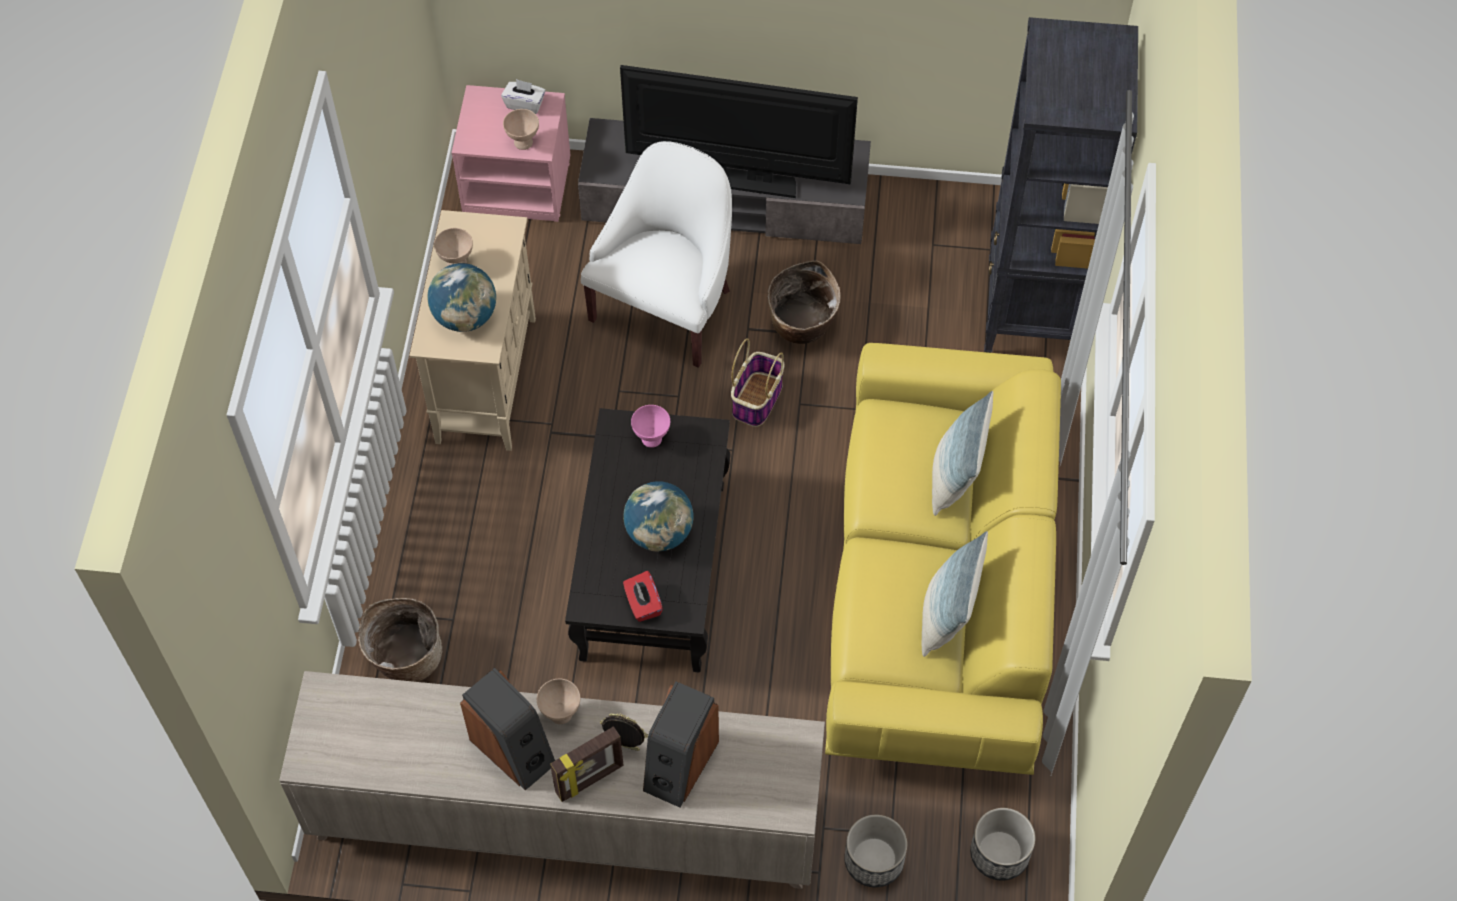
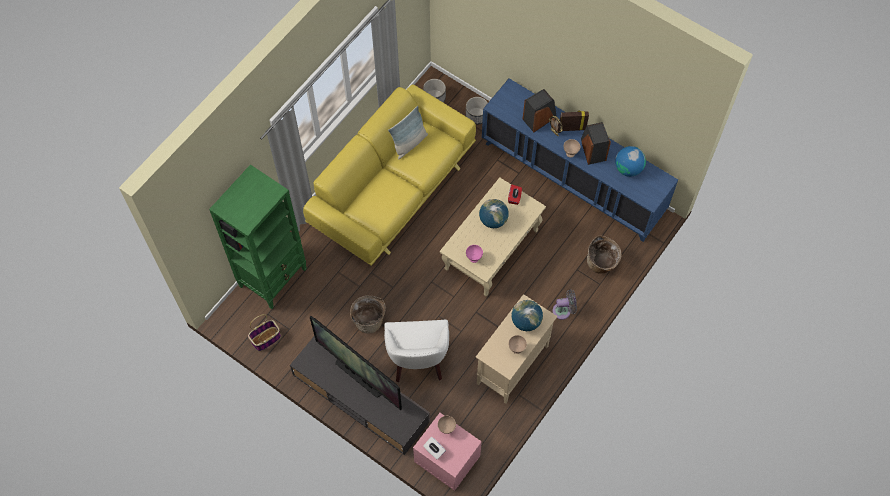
camera: 150 degrees left, 5 degrees up
beige cabinet [279,671,825,889] -> blue cabinet [482,79,678,242]
black coffee table [565,408,731,673] -> beige coffee table [440,177,546,297]
white armchair [581,141,732,368] -> white armchair turned 60 degrees counterclockwise [384,320,449,382]
basket [731,338,784,427] -> basket moved to [248,314,281,351]
pillow [932,391,993,516] -> none
black bookcase [984,17,1138,353] -> green bookcase [209,164,306,309]
none -> grey fan [552,289,577,320]
none -> globe [615,146,646,177]

